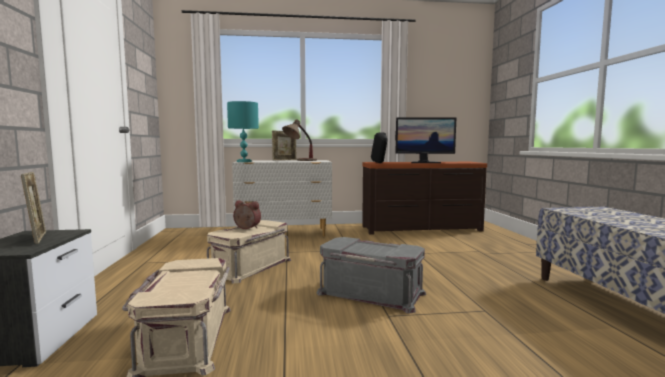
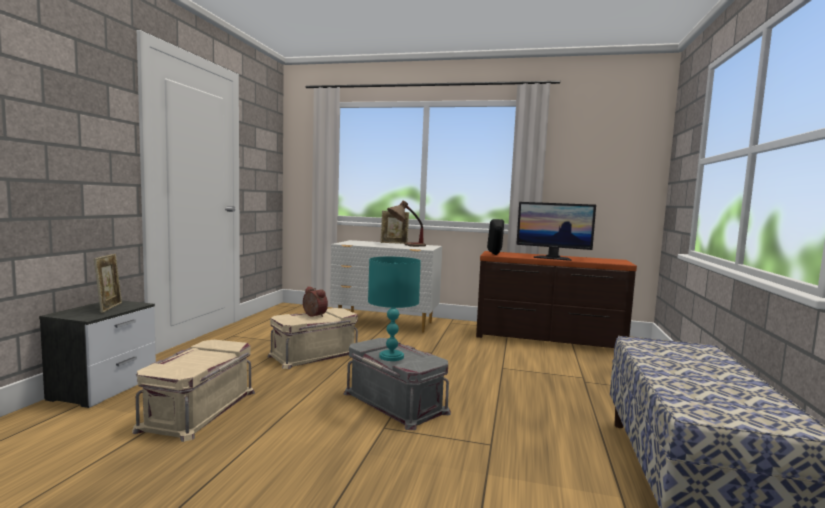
camera: 20 degrees right, 0 degrees up
turquoise table lamp [227,101,259,162] -> turquoise table lamp moved to [368,257,421,361]

